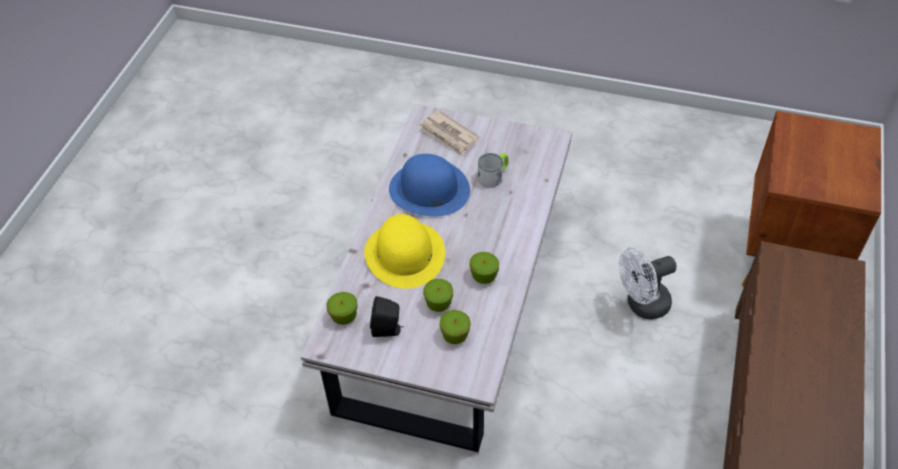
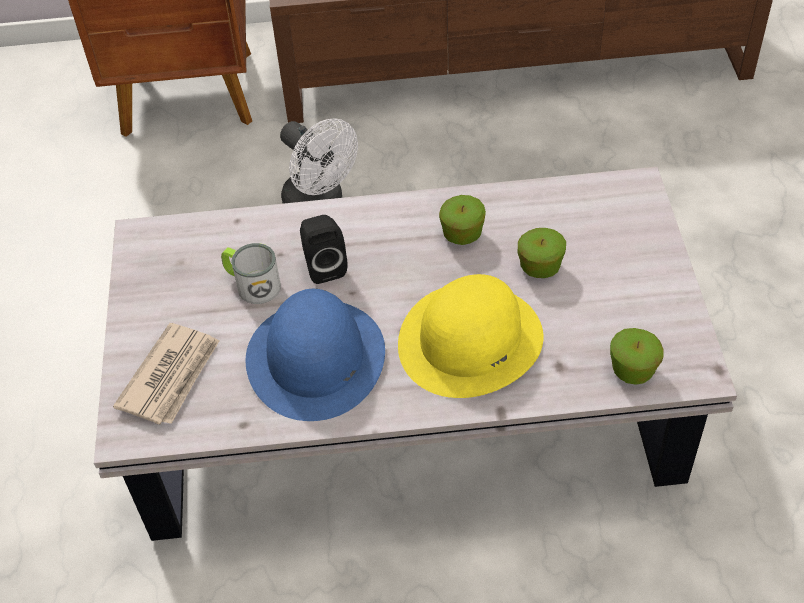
camera: 110 degrees left, 0 degrees up
black speaker [370,296,404,337] -> black speaker moved to [300,215,347,284]
apple [440,310,471,344] -> none

